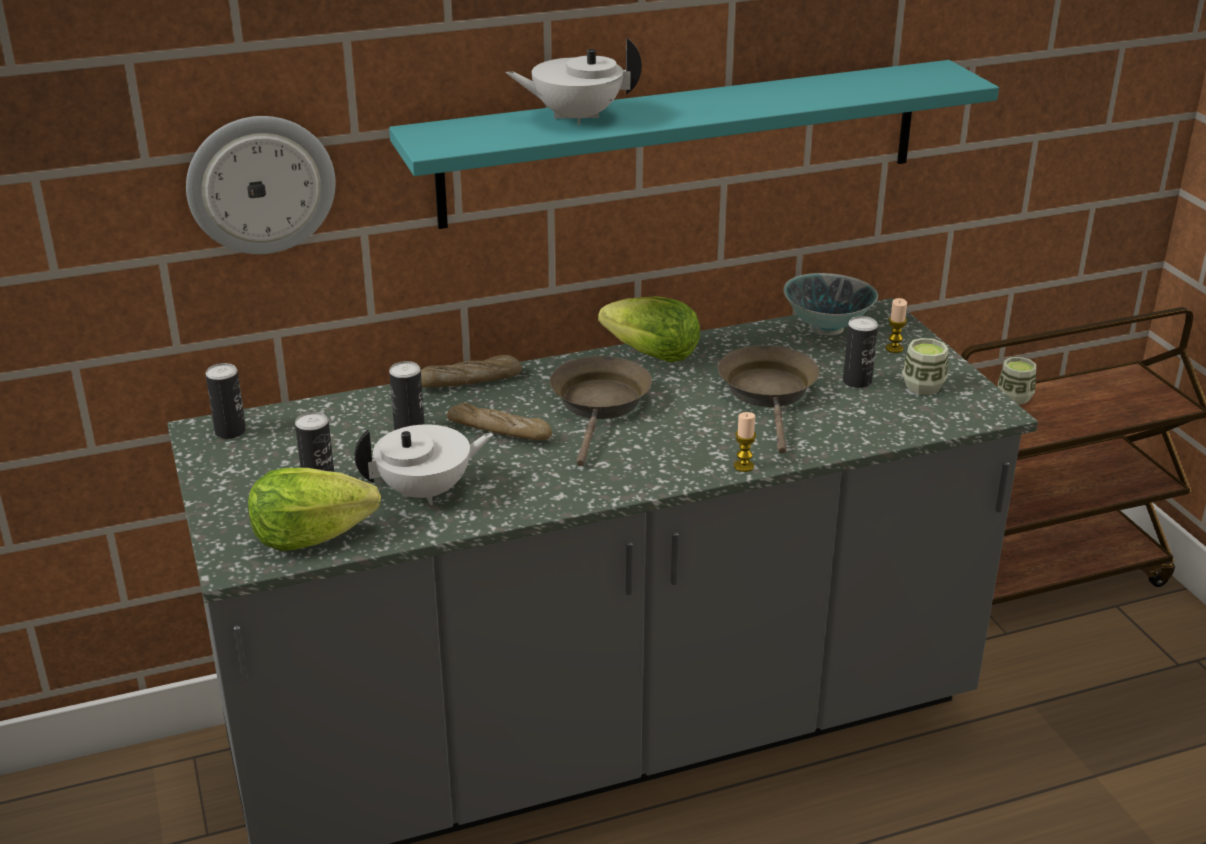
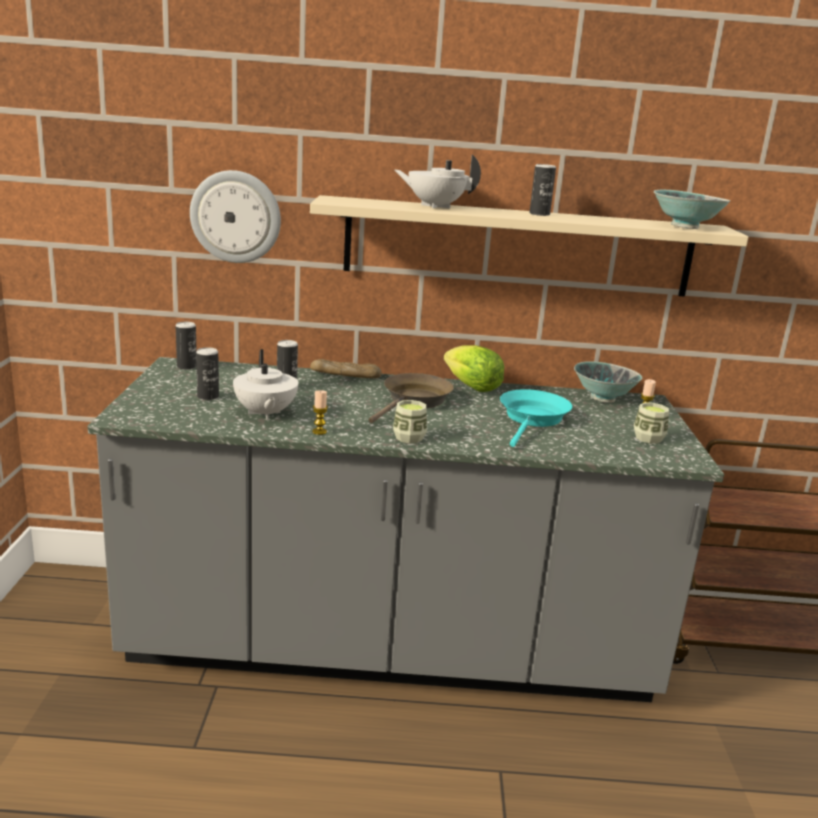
camera: 20 degrees right, 10 degrees down
lettuce [248,468,381,551] -> none
white teapot [354,424,493,505] -> white teapot turned 75 degrees clockwise [233,349,298,420]
turquoise shelf [389,60,999,229] -> beige shelf [310,195,748,297]
bread [447,403,552,440] -> none
brown frying pan [718,345,819,454] -> turquoise frying pan [500,389,572,447]
candle [734,412,756,472] -> candle moved to [312,390,328,435]
can [843,316,878,388] -> can moved to [529,164,556,216]
cup [998,357,1036,405] -> cup moved to [393,400,427,443]
none -> bowl [654,190,730,229]

